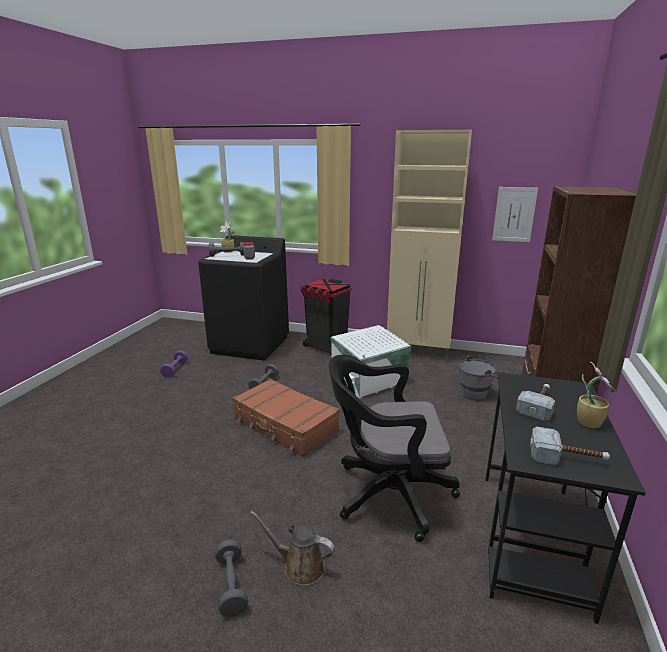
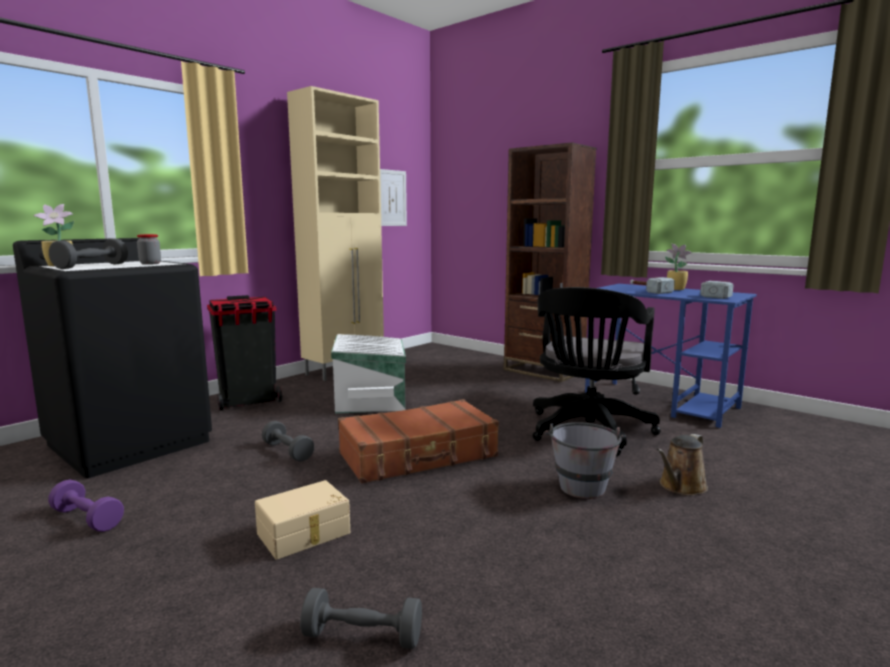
camera: 65 degrees left, 10 degrees down
grey dumbbell [215,540,248,617] -> grey dumbbell moved to [300,588,422,649]
grey bucket [458,355,499,400] -> grey bucket moved to [544,422,623,499]
black desk [486,372,646,624] -> blue desk [585,284,757,428]
none -> beige storage box [255,480,350,559]

